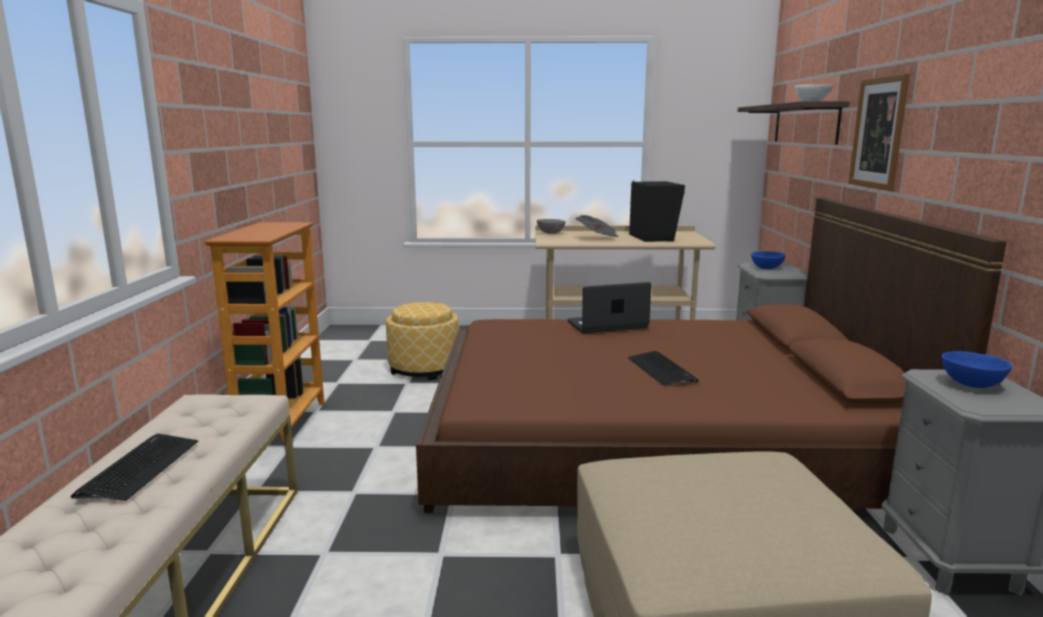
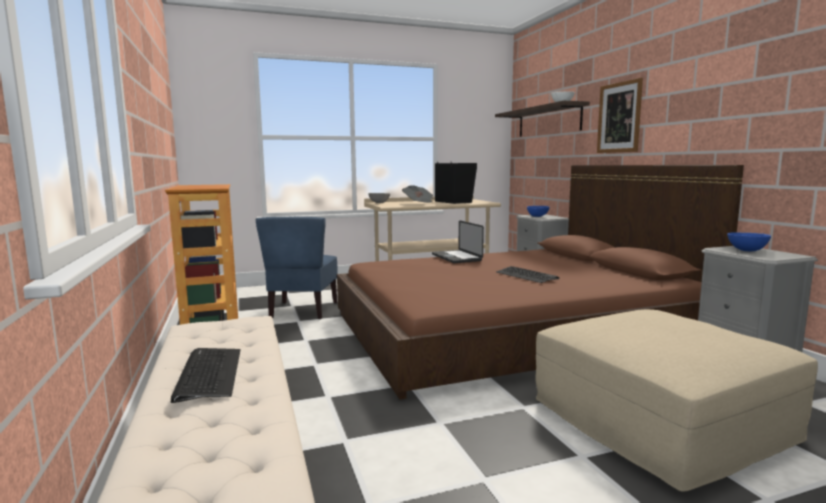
camera: 20 degrees left, 5 degrees down
ottoman [386,302,459,381] -> blue chair [256,217,338,319]
laptop [568,282,652,333] -> laptop turned 75 degrees counterclockwise [432,220,484,263]

